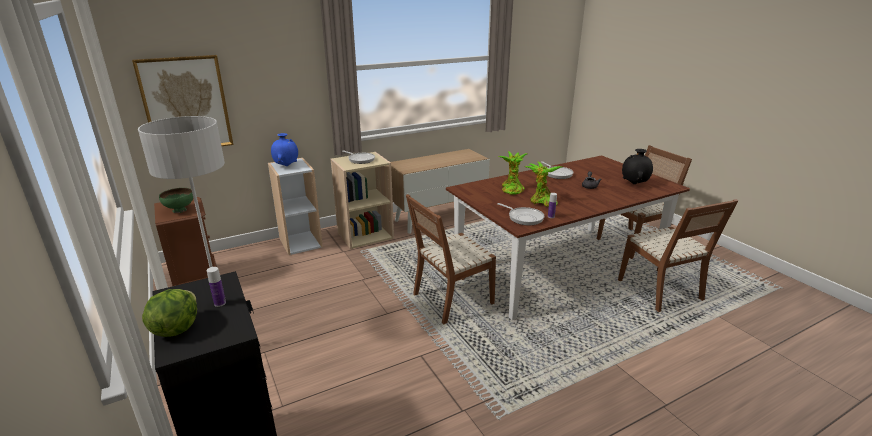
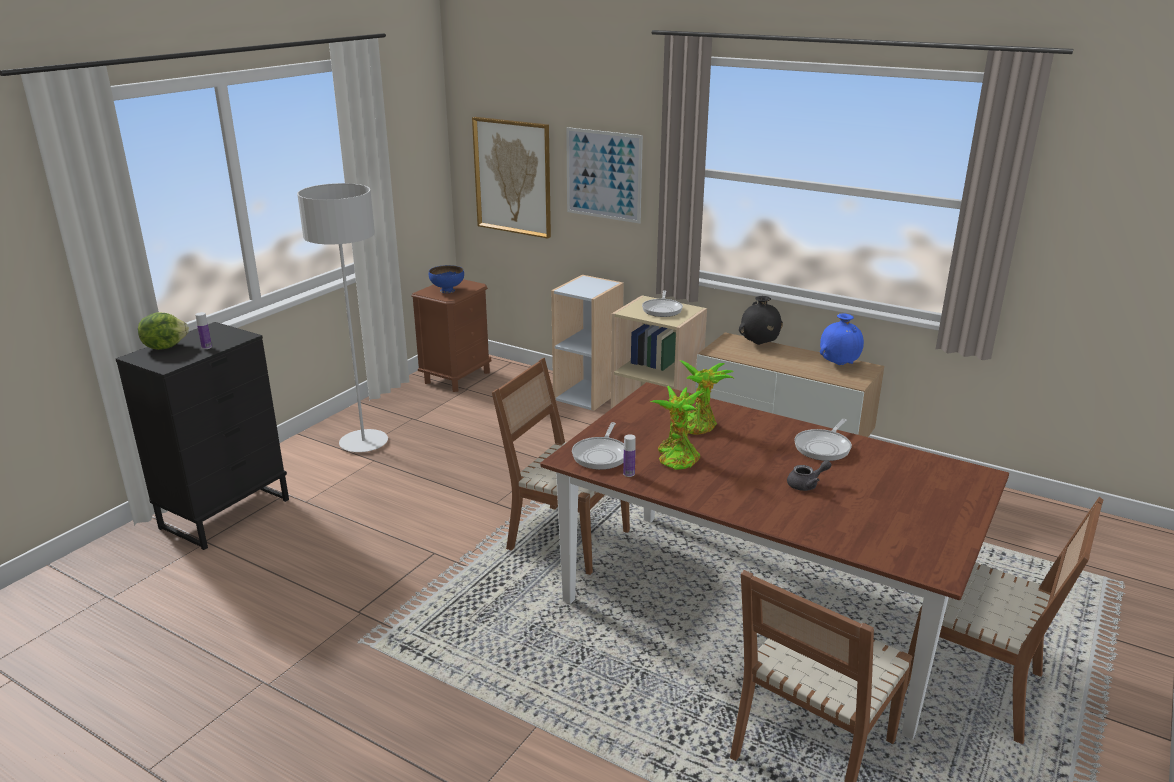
camera: 60 degrees right, 0 degrees up
green bowl [159,188,193,213] -> blue bowl [429,265,464,293]
blue vase [271,133,298,166] -> blue vase moved to [820,313,864,365]
black vase [622,149,653,184] -> black vase moved to [739,296,783,345]
none -> picture [566,127,643,224]

